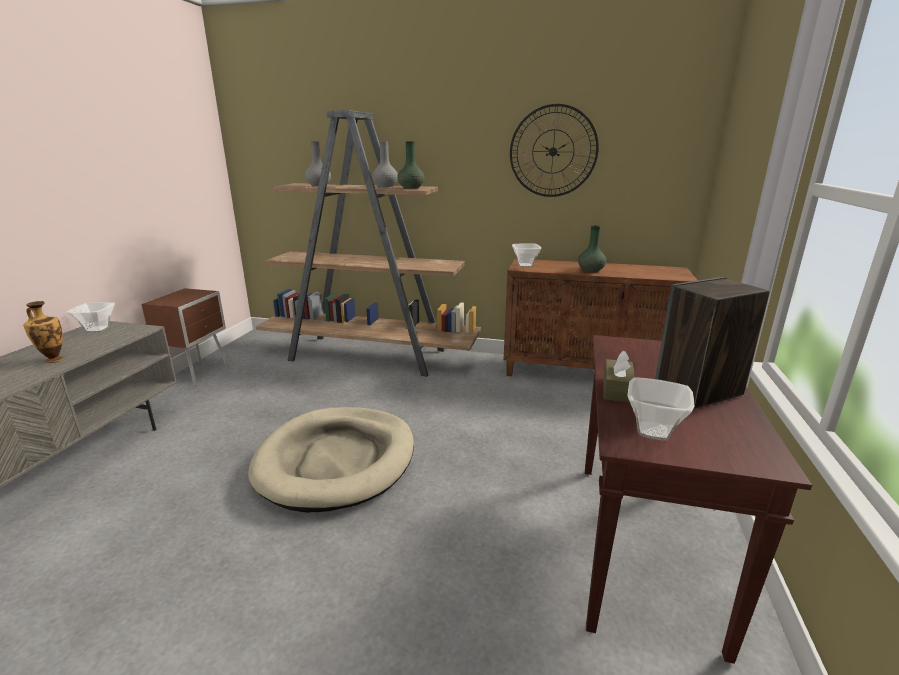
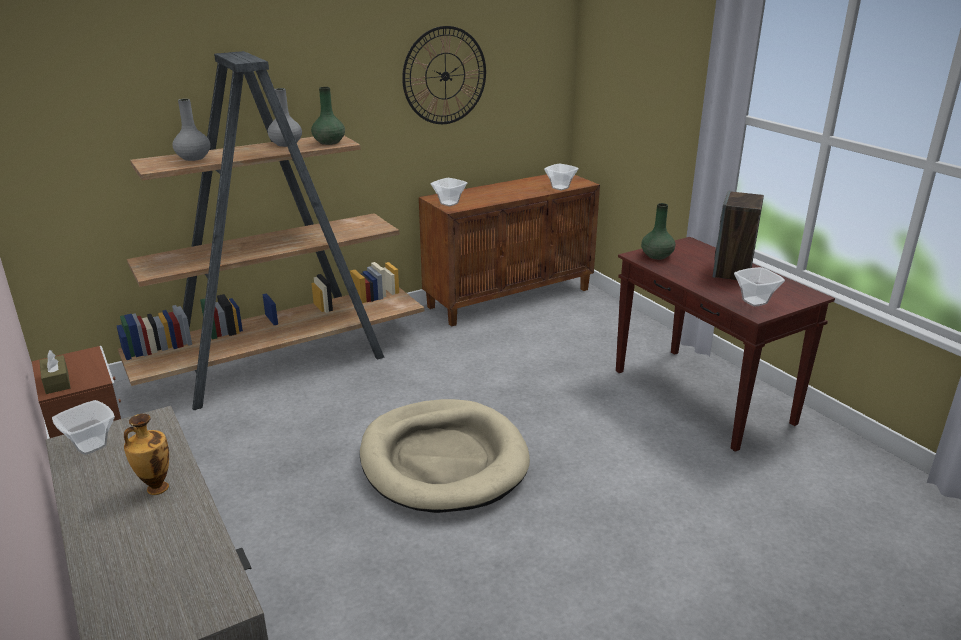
camera: 45 degrees left, 5 degrees up
green vase [578,225,606,272] -> green vase moved to [641,203,675,260]
brown tissue box [603,351,635,403] -> brown tissue box moved to [39,350,71,394]
none -> bowl [544,164,579,190]

